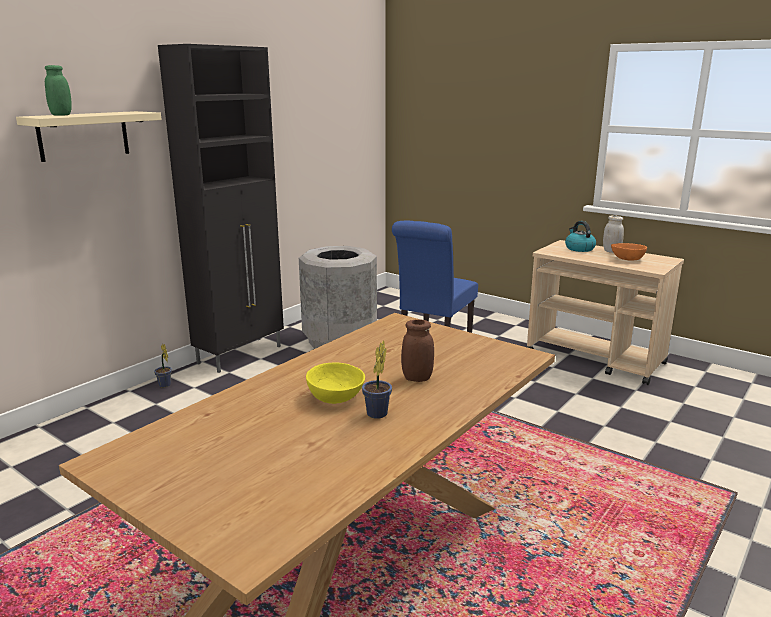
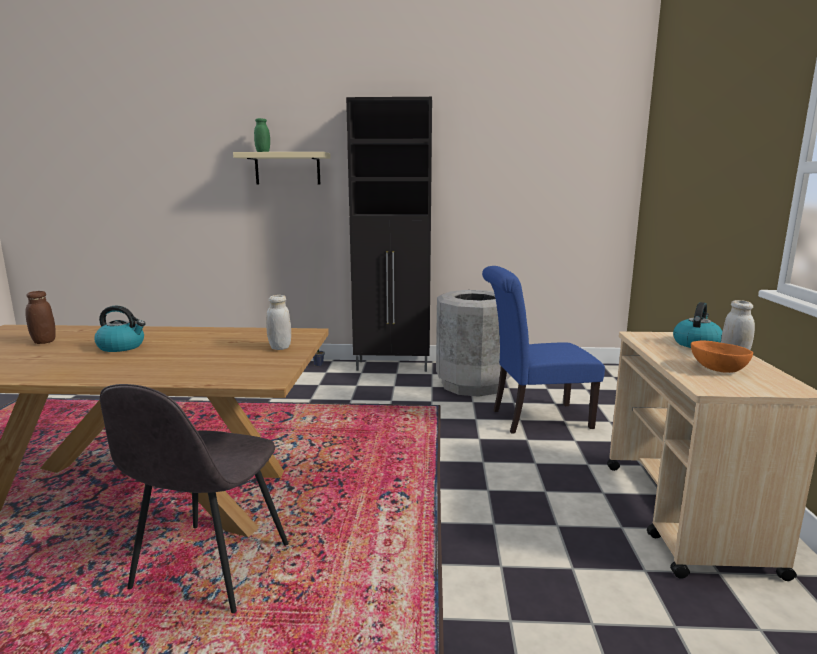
camera: 55 degrees right, 5 degrees down
yellow bowl [306,362,365,404] -> kettle [94,306,146,352]
potted plant [362,341,392,419] -> none
brown jar [401,320,434,382] -> brown jar moved to [25,291,56,344]
none -> grey chair [100,384,288,613]
none -> white jar [266,295,291,350]

